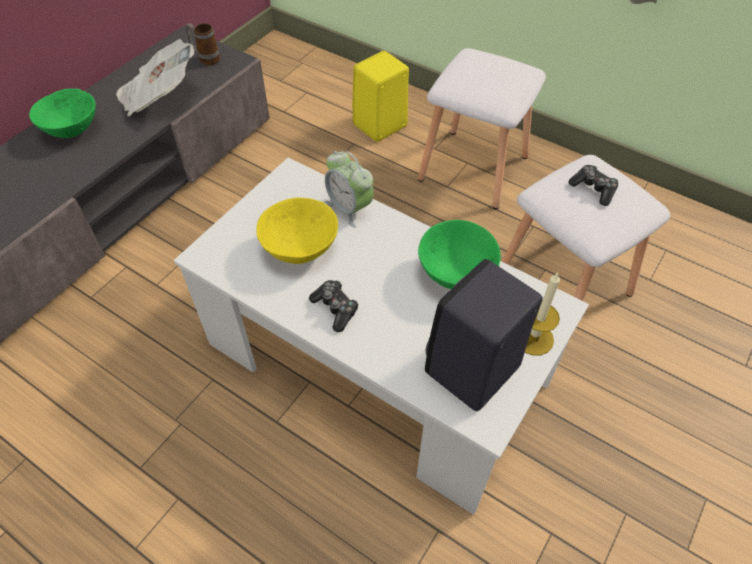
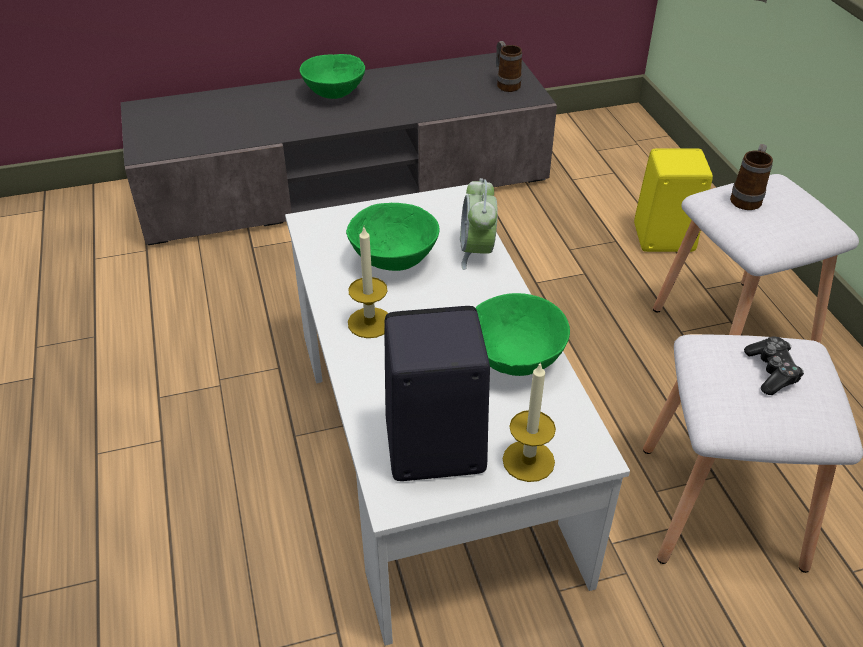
camera: 40 degrees right, 10 degrees down
newspaper [116,39,194,117] -> none
yellow bowl [256,198,338,264] -> green bowl [346,203,440,271]
game controller [309,280,358,332] -> candle [348,227,388,338]
none -> mug [730,144,773,210]

